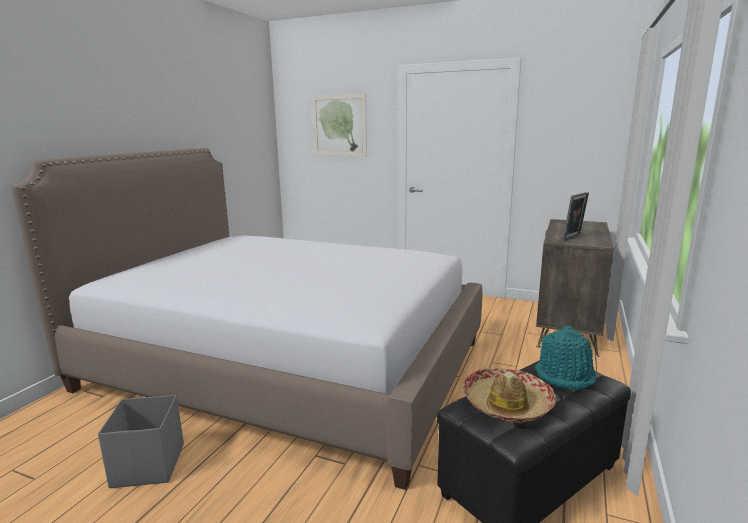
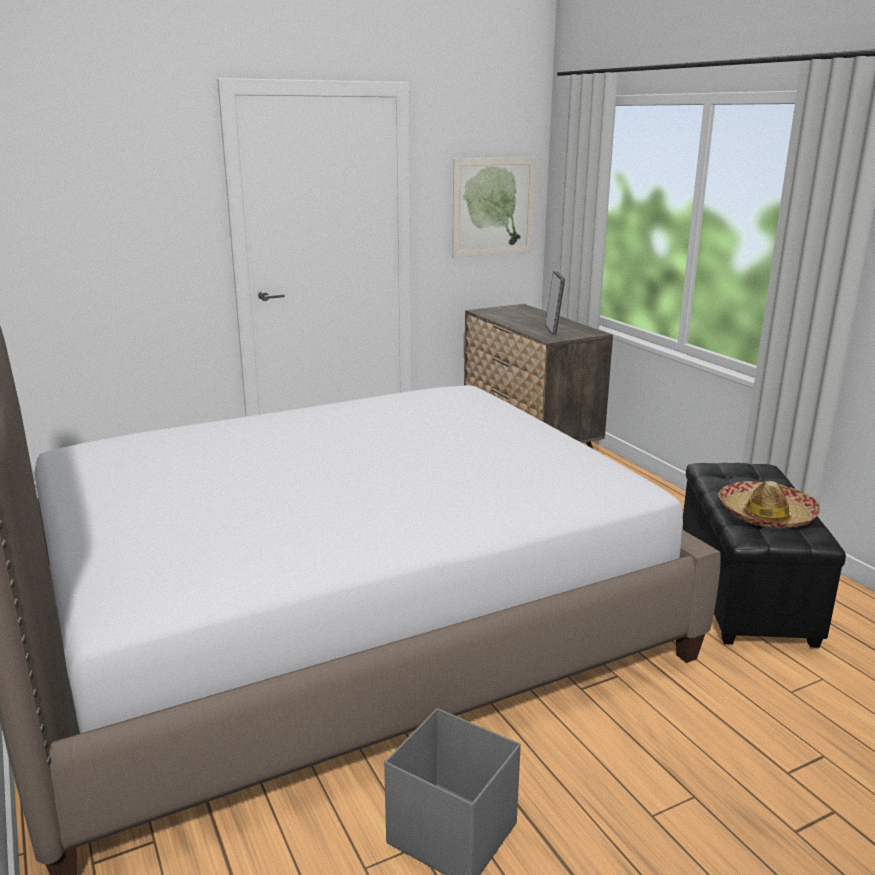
camera: 50 degrees left, 5 degrees up
picture [312,94,367,157] -> picture moved to [452,157,536,258]
turquoise hat [535,325,596,390] -> none

